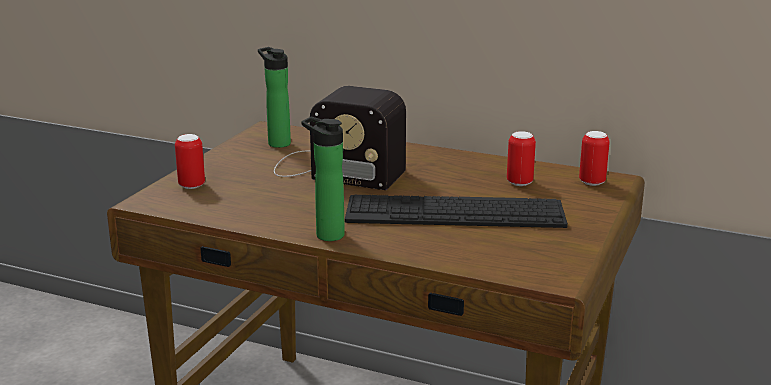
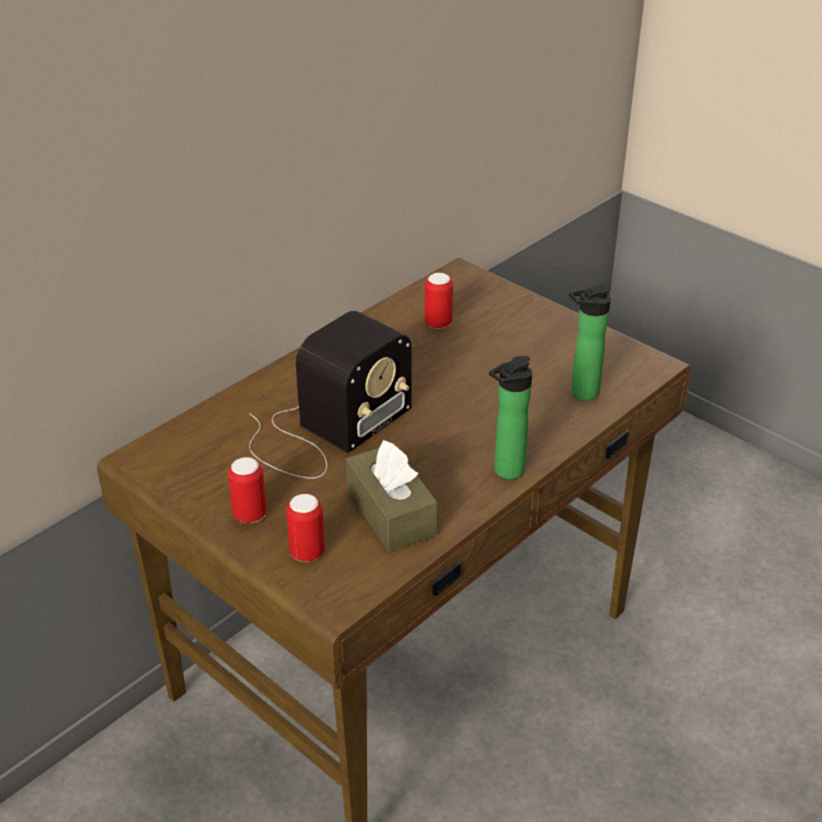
camera: 70 degrees left, 15 degrees up
bottle [258,47,291,148] -> bottle moved to [569,284,611,400]
keyboard [345,195,568,228] -> none
can [579,131,610,186] -> can moved to [228,457,267,524]
none -> brown tissue box [346,440,438,552]

